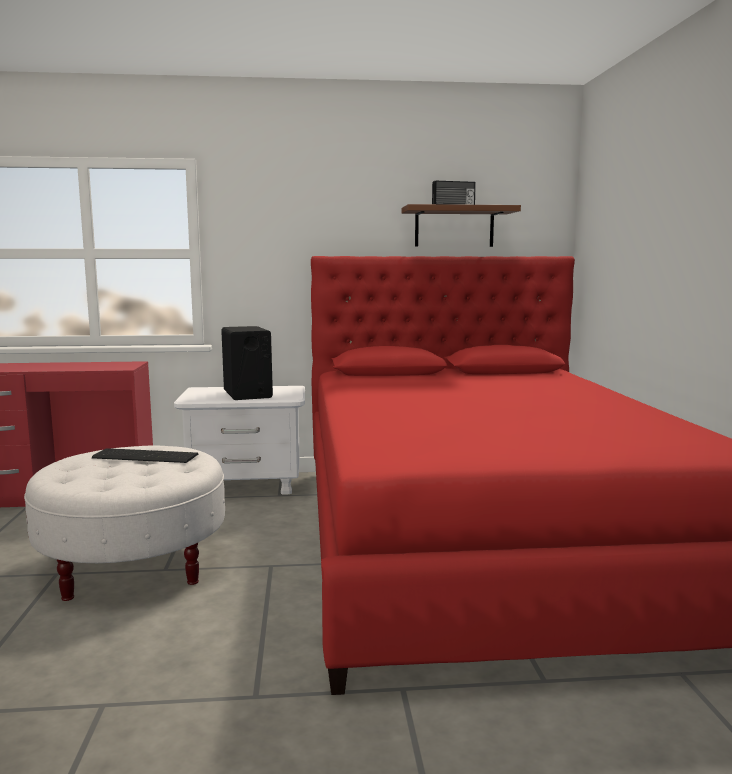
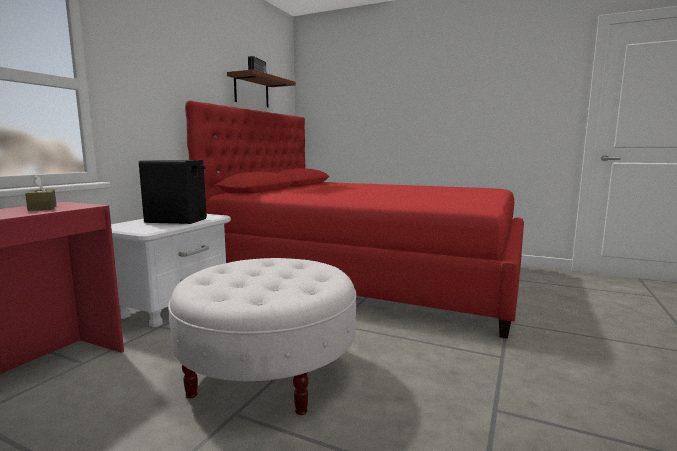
camera: 60 degrees left, 0 degrees up
keyboard [92,448,198,463] -> none
none -> brown tissue box [25,175,56,211]

